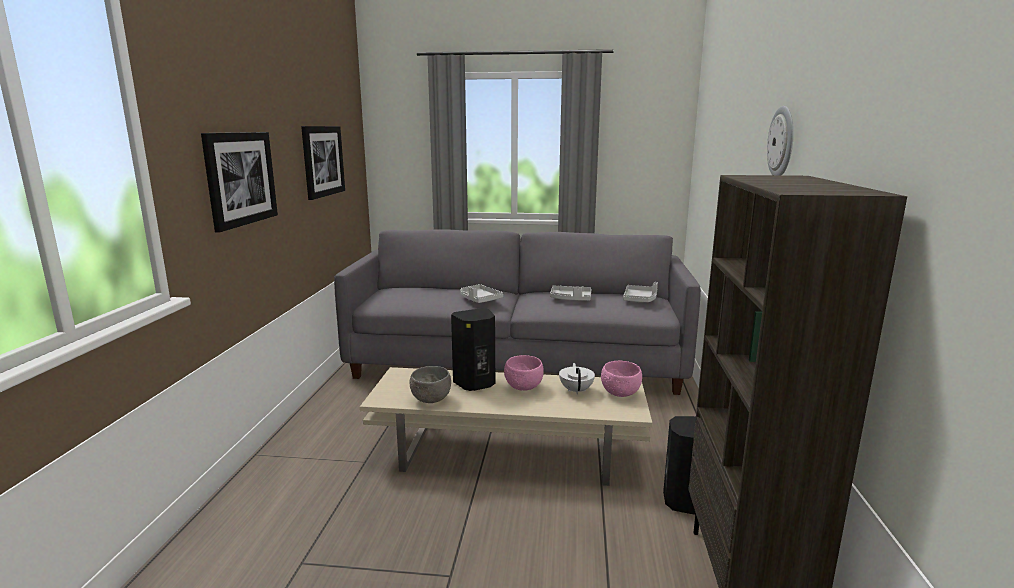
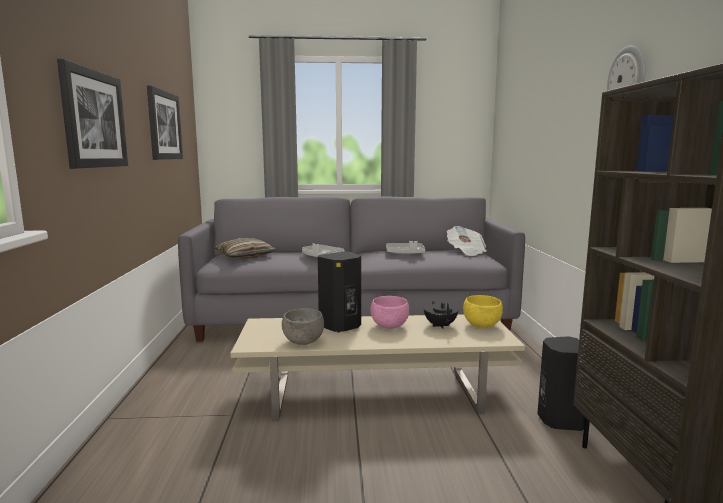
camera: 10 degrees left, 5 degrees down
white teapot [559,363,595,395] -> black teapot [424,301,458,329]
pink bowl [601,361,642,397] -> yellow bowl [463,295,503,328]
grey tray [623,282,658,302] -> newspaper [447,226,487,256]
none -> pillow [213,238,276,259]

